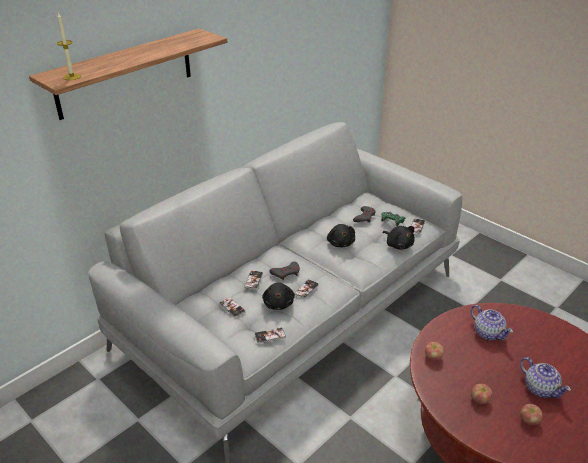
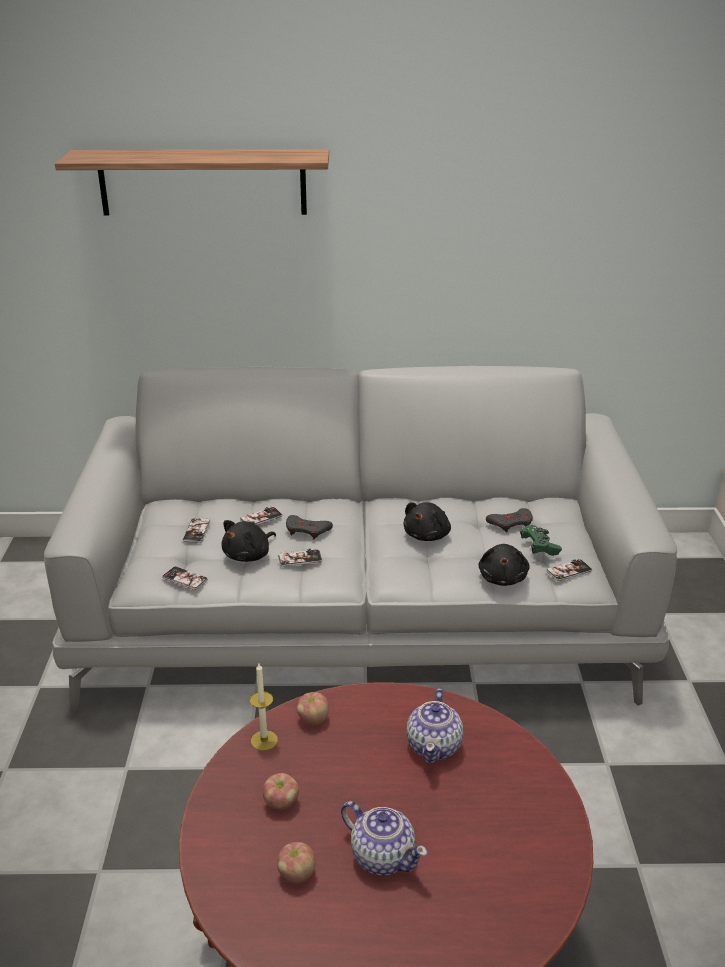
camera: 45 degrees right, 5 degrees down
candle [57,13,81,80] -> candle moved to [250,663,278,751]
teapot [520,357,571,398] -> teapot turned 60 degrees counterclockwise [341,801,428,876]

